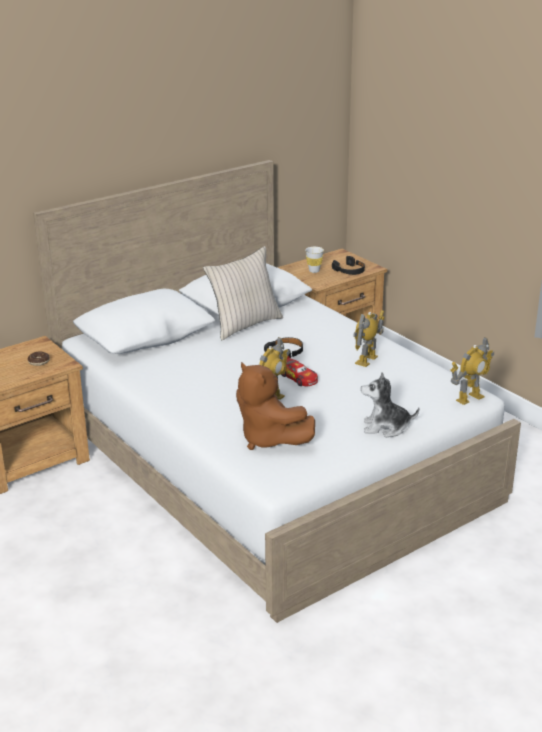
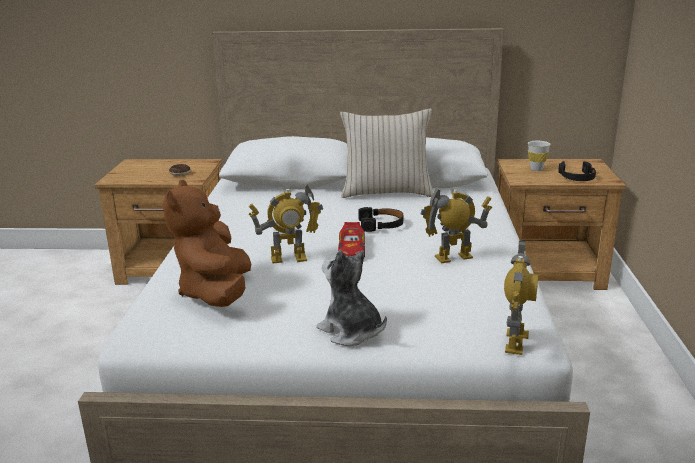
camera: 40 degrees right, 5 degrees down
toy robot [450,337,494,405] -> toy robot turned 75 degrees counterclockwise [504,241,538,355]

